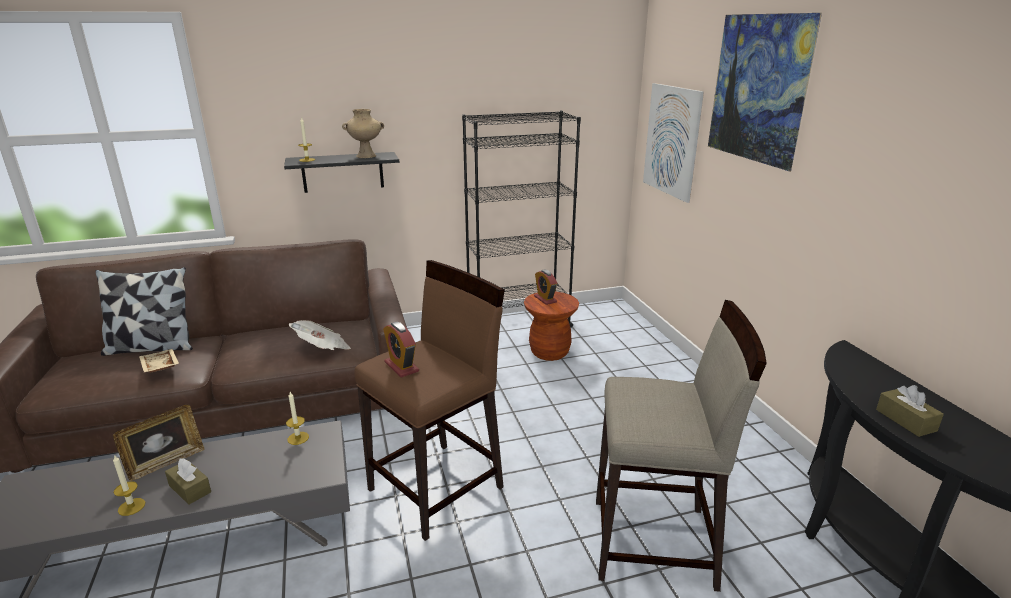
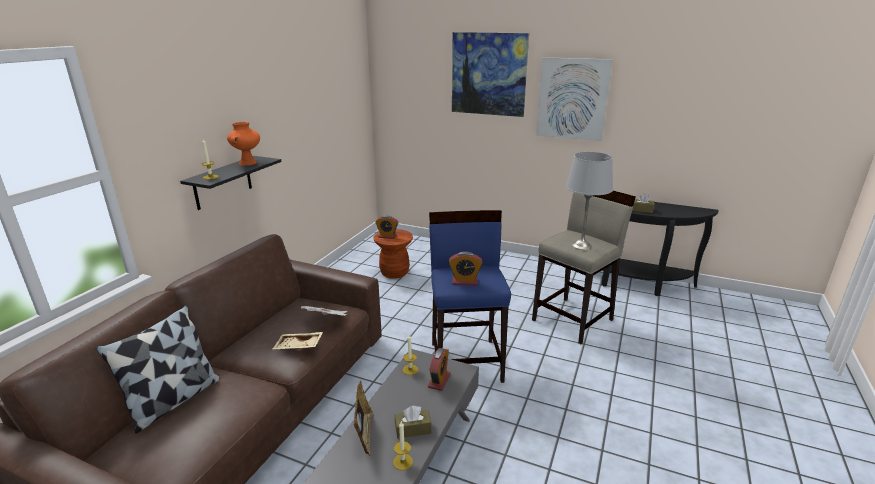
camera: 50 degrees left, 0 degrees up
beige tray [139,349,179,373] -> beige tray moved to [272,332,323,349]
beige vase [342,109,384,158] -> orange vase [227,122,260,166]
brown stool [354,260,505,541] -> blue stool [429,210,511,383]
black bookcase [462,111,581,328] -> none
picture [643,83,704,203] -> picture moved to [536,57,613,141]
none -> alarm clock [428,348,451,391]
none -> grey table lamp [566,152,613,250]

